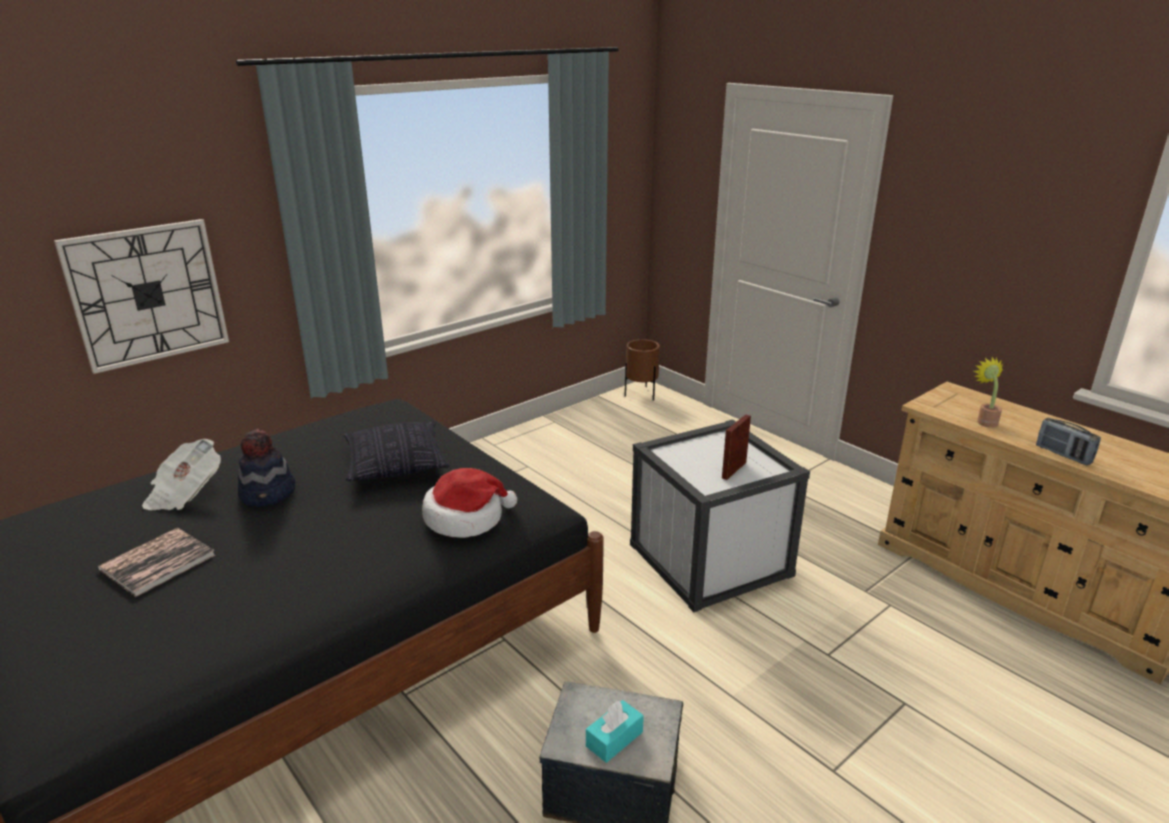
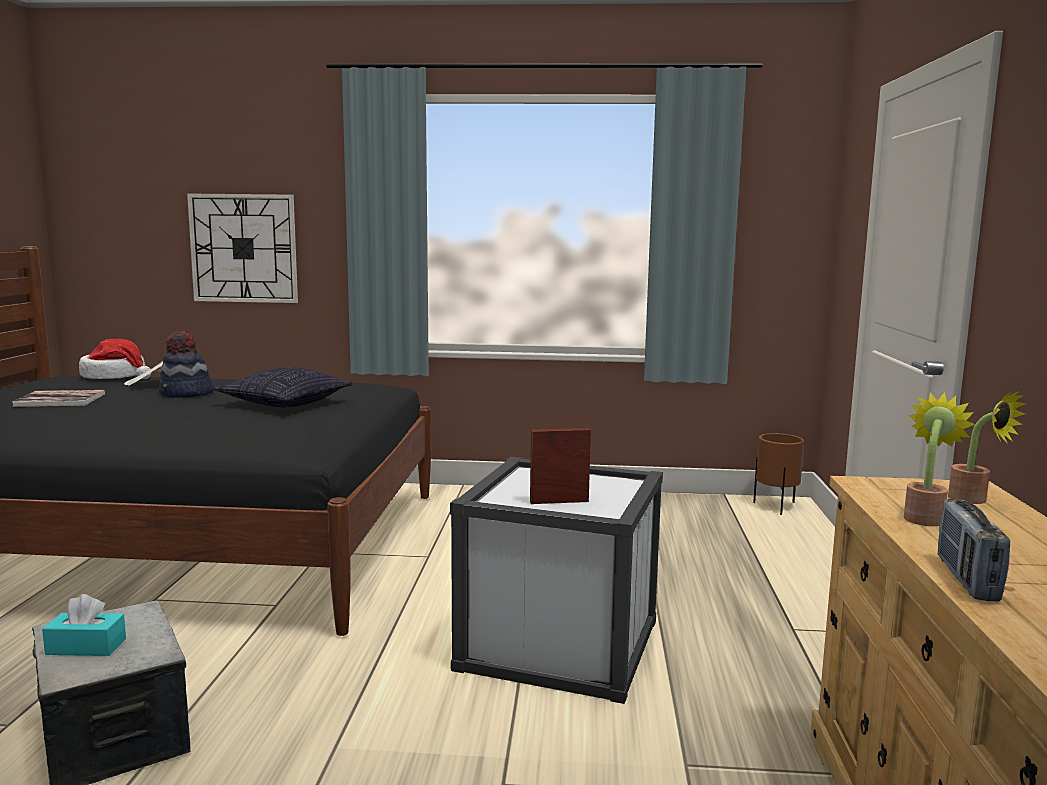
camera: 45 degrees right, 15 degrees down
hat [422,468,517,538] -> hat moved to [79,339,151,379]
none -> potted plant [948,391,1027,504]

